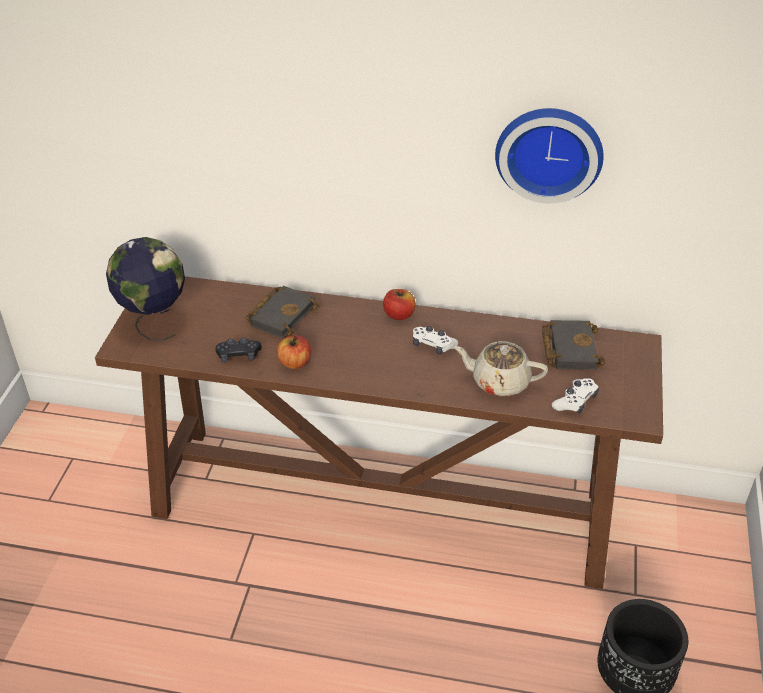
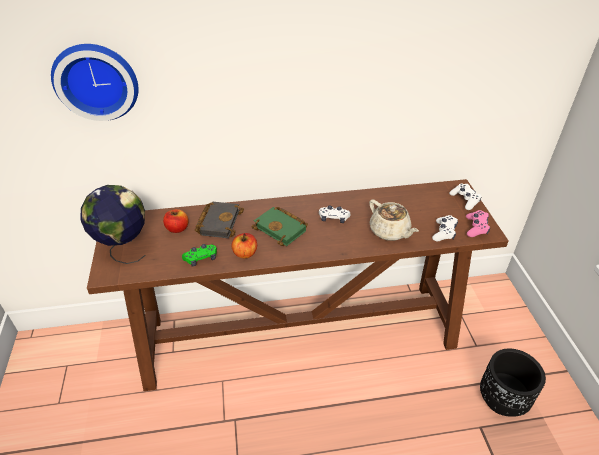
camera: 20 degrees left, 0 degrees up
black game controller [215,337,262,362] -> green game controller [182,244,217,267]
apple [383,289,416,320] -> apple moved to [163,209,189,233]
beige teapot [454,341,548,396] -> beige teapot turned 120 degrees counterclockwise [369,200,419,241]
wall clock [495,108,604,204] -> wall clock moved to [51,44,139,121]
black book [542,320,605,370] -> none
none -> green book [252,207,308,246]
none -> white game controller [449,184,481,210]
none -> pink game controller [466,210,490,237]

